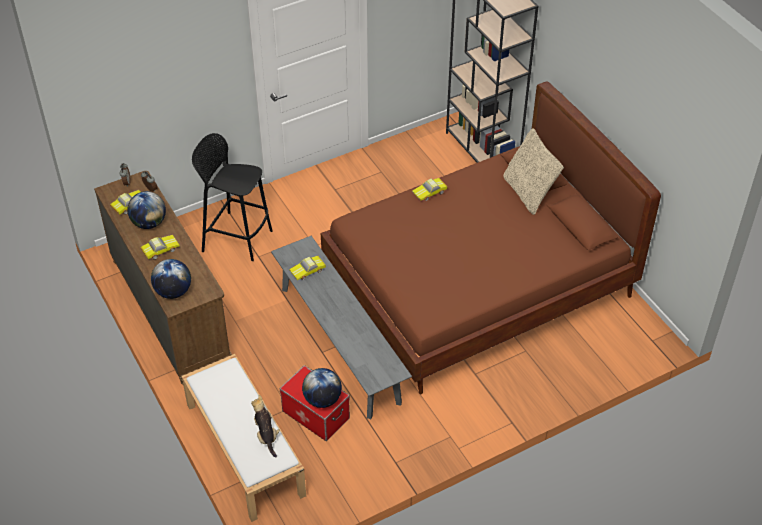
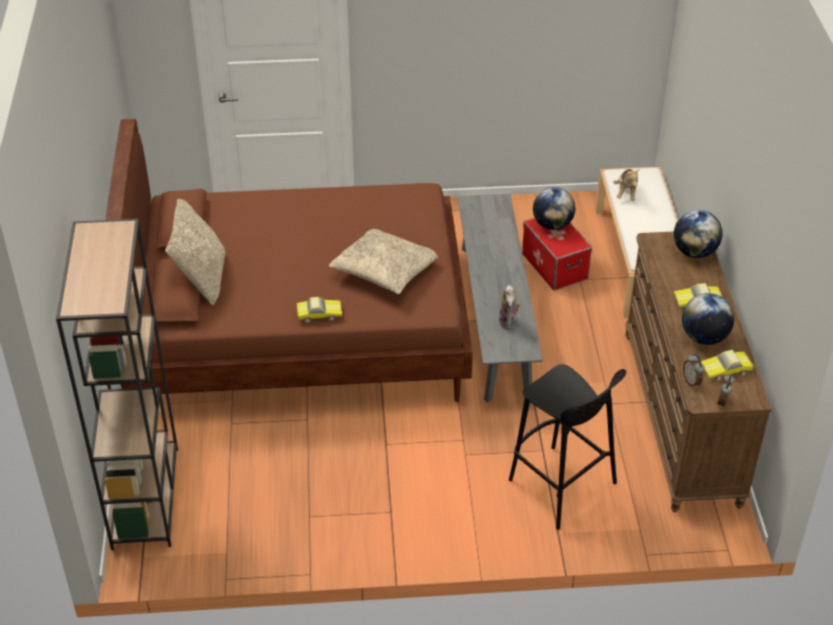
camera: 155 degrees left, 5 degrees down
toy car [289,256,326,280] -> plush toy [498,284,521,329]
none -> beige pillow [329,229,438,294]

